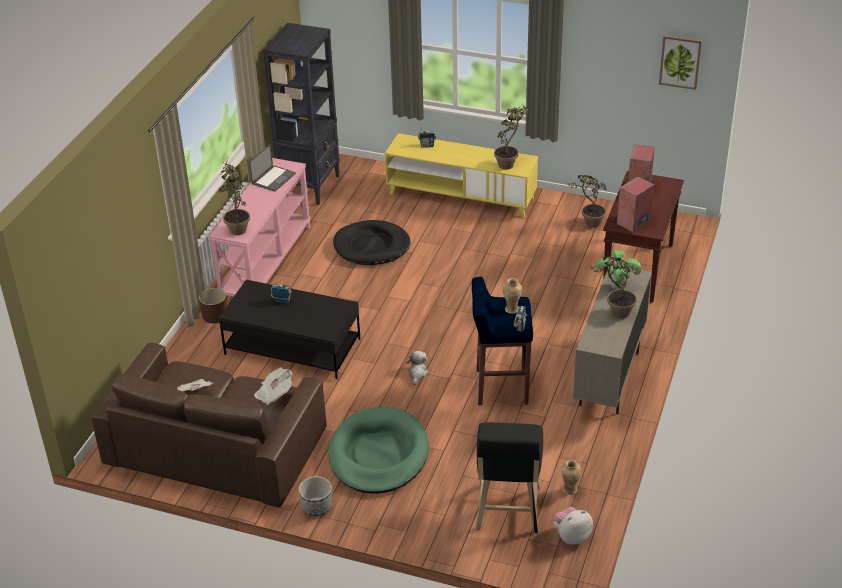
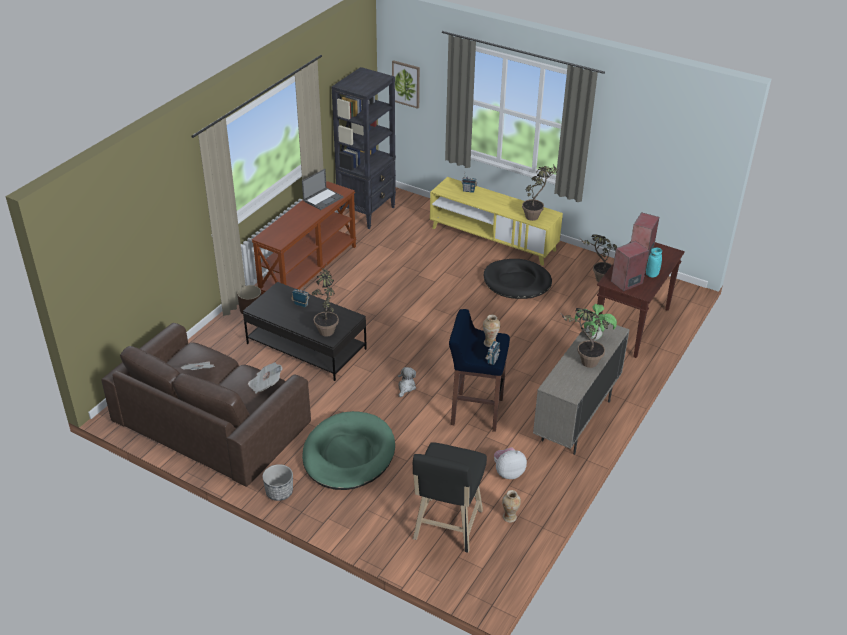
camera: 10 degrees right, 0 degrees up
pink console table [209,158,311,297] -> brown console table [252,181,357,295]
potted plant [218,159,250,235] -> potted plant moved to [312,265,339,337]
black dog bed [333,220,411,265] -> black dog bed moved to [484,259,552,299]
plush toy [553,507,593,545] -> plush toy moved to [494,447,527,479]
picture [659,35,702,90] -> picture moved to [392,60,420,109]
none -> turquoise vase [646,248,662,278]

